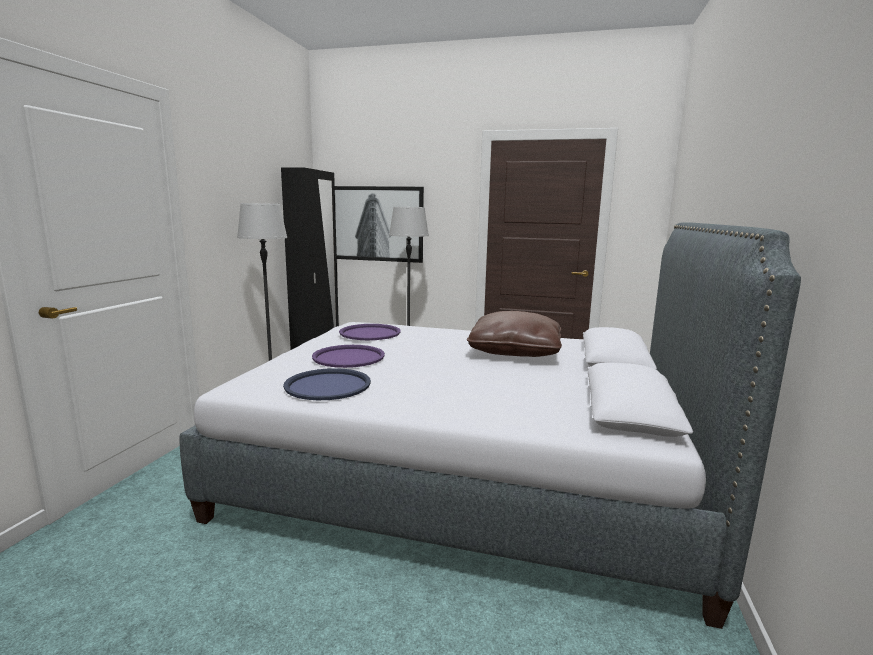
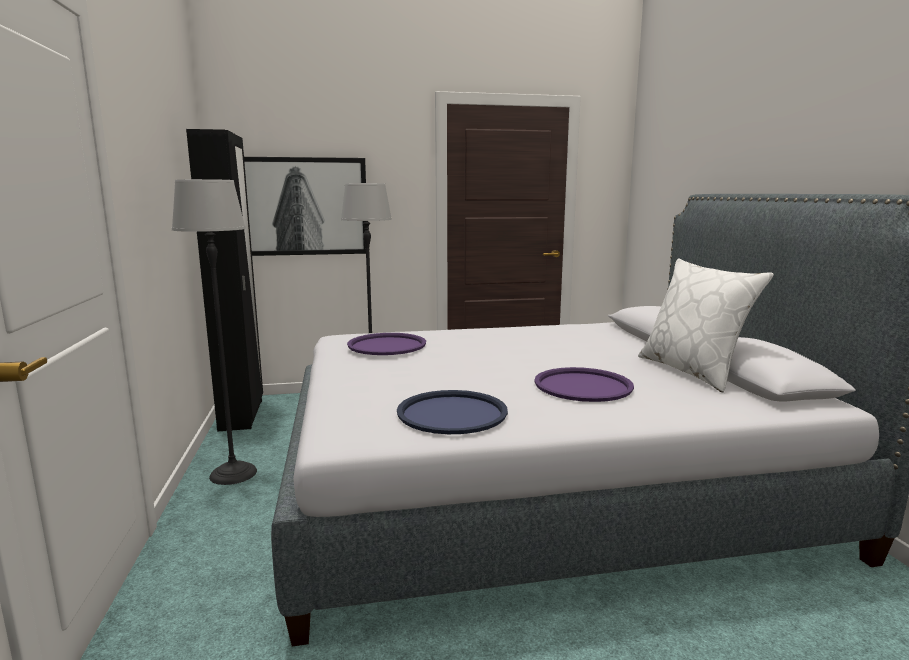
camera: 25 degrees left, 0 degrees up
purple tray [312,345,385,368] -> purple tray moved to [534,367,634,402]
brown pillow [467,311,562,357] -> none
none -> white pillow [638,259,774,393]

